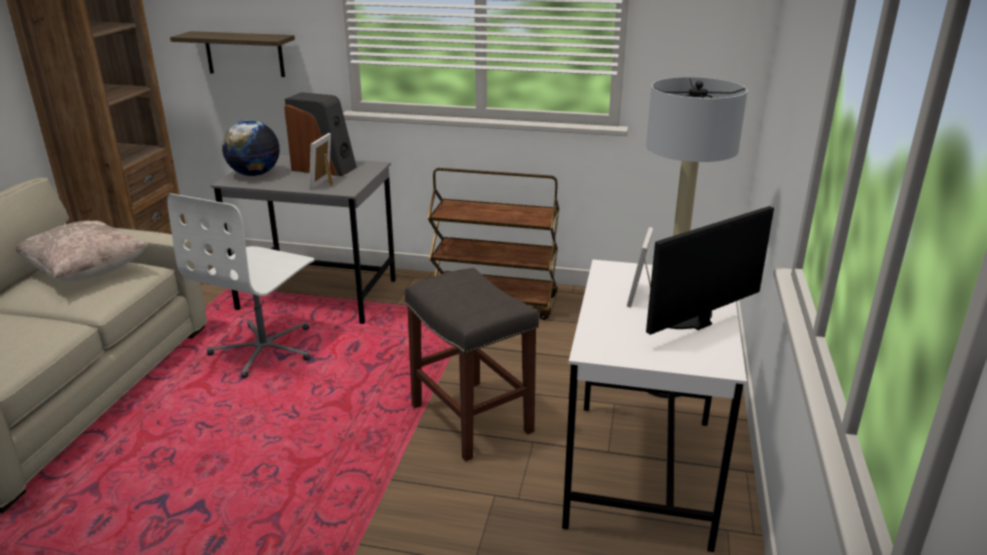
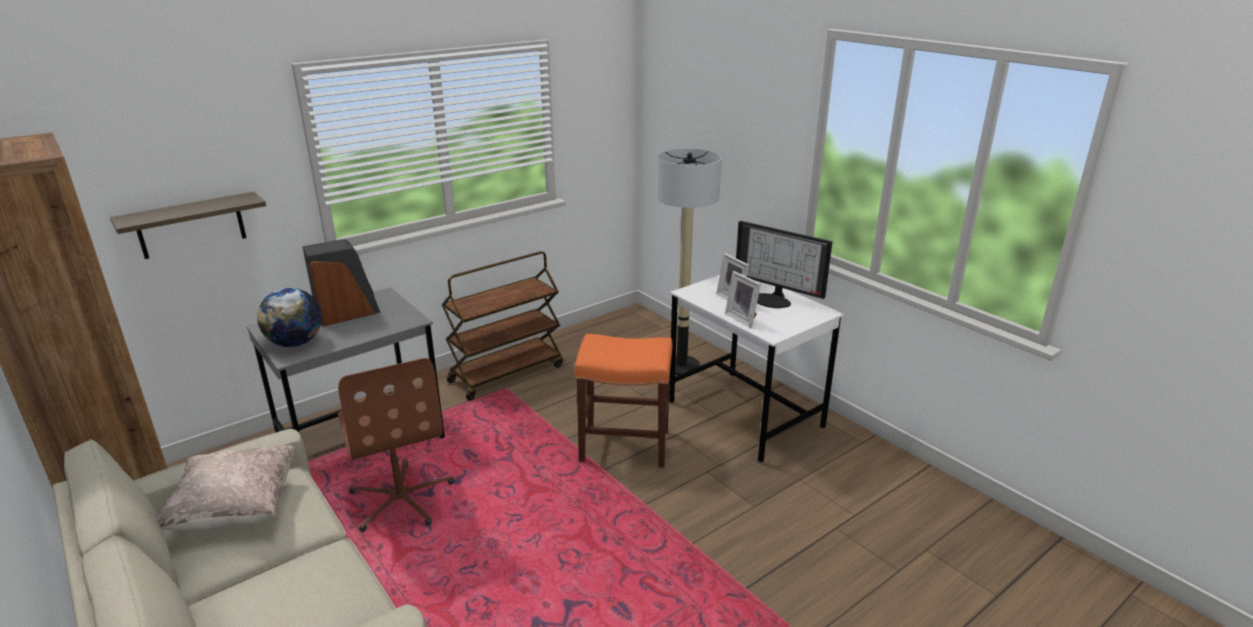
camera: 50 degrees left, 0 degrees up
white office chair [167,193,315,378] -> brown office chair [338,358,455,532]
picture frame [309,133,333,190] -> picture frame moved to [725,271,761,328]
grey stool [405,268,539,461] -> orange stool [574,334,673,468]
monitor [646,206,774,335] -> monitor turned 60 degrees counterclockwise [736,221,832,308]

